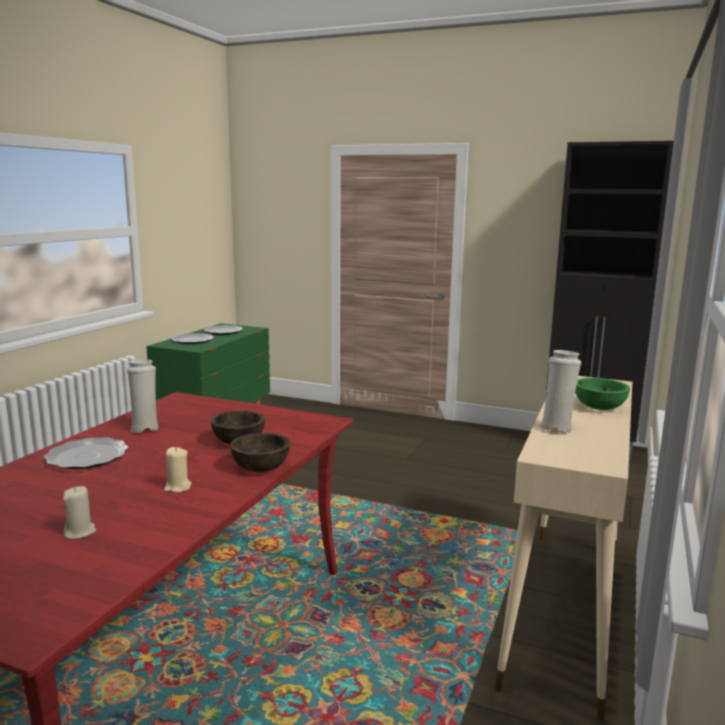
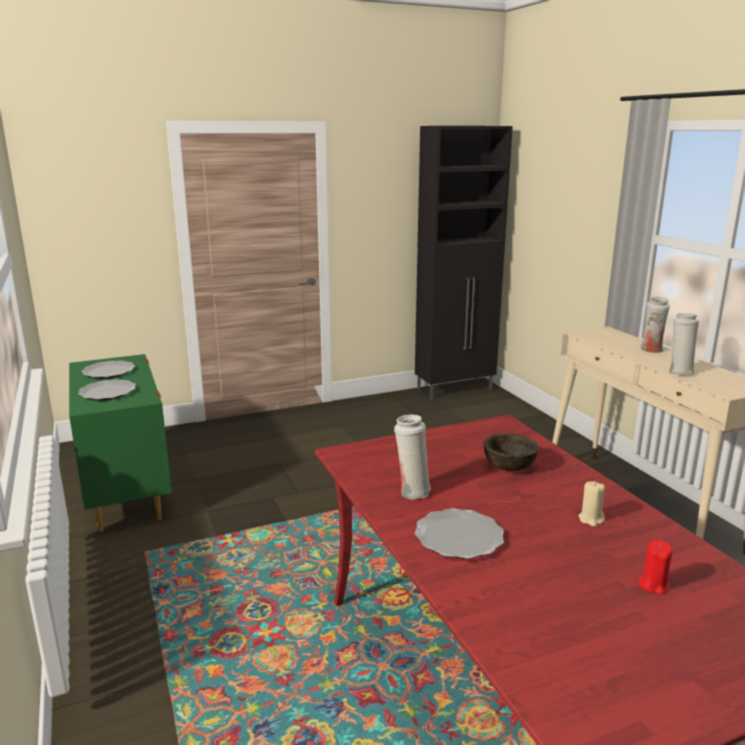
camera: 45 degrees left, 5 degrees up
beige candle [63,486,96,539] -> red candle [639,540,672,594]
brown bowl [230,433,290,472] -> none
green bowl [575,378,630,410] -> white vase [641,297,670,353]

